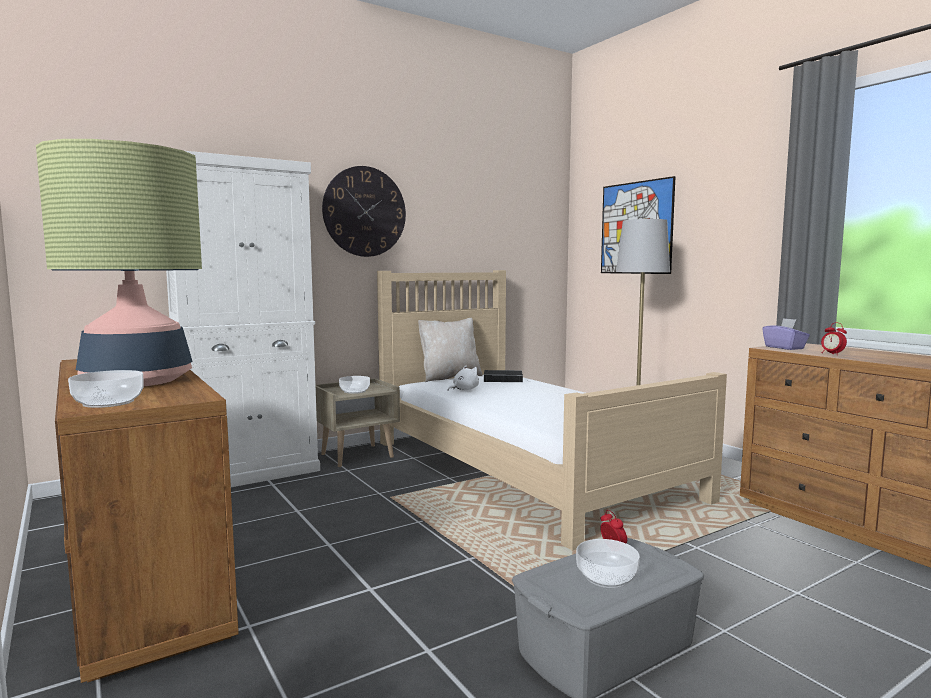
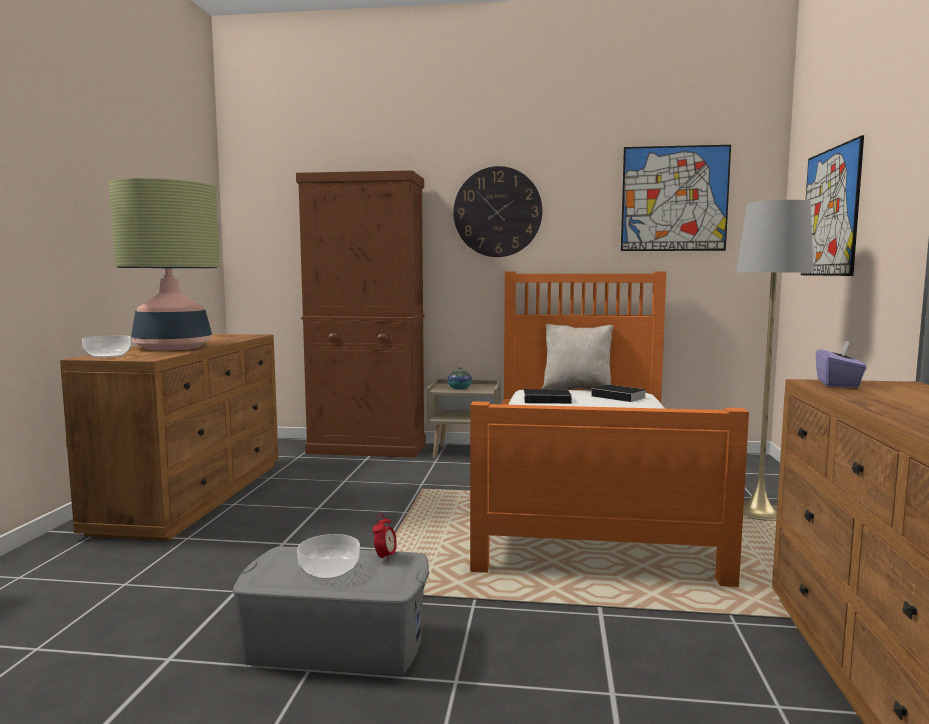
camera: 40 degrees right, 0 degrees up
white cabinet [166,151,320,487] -> brown cabinet [296,170,426,458]
bowl [339,376,370,394] -> vase [447,368,472,389]
beige bed [377,270,727,551] -> orange bed [470,271,749,587]
white plush toy [448,365,479,391] -> book [523,389,574,404]
alarm clock [821,323,847,355] -> none
none -> picture [621,145,731,251]

